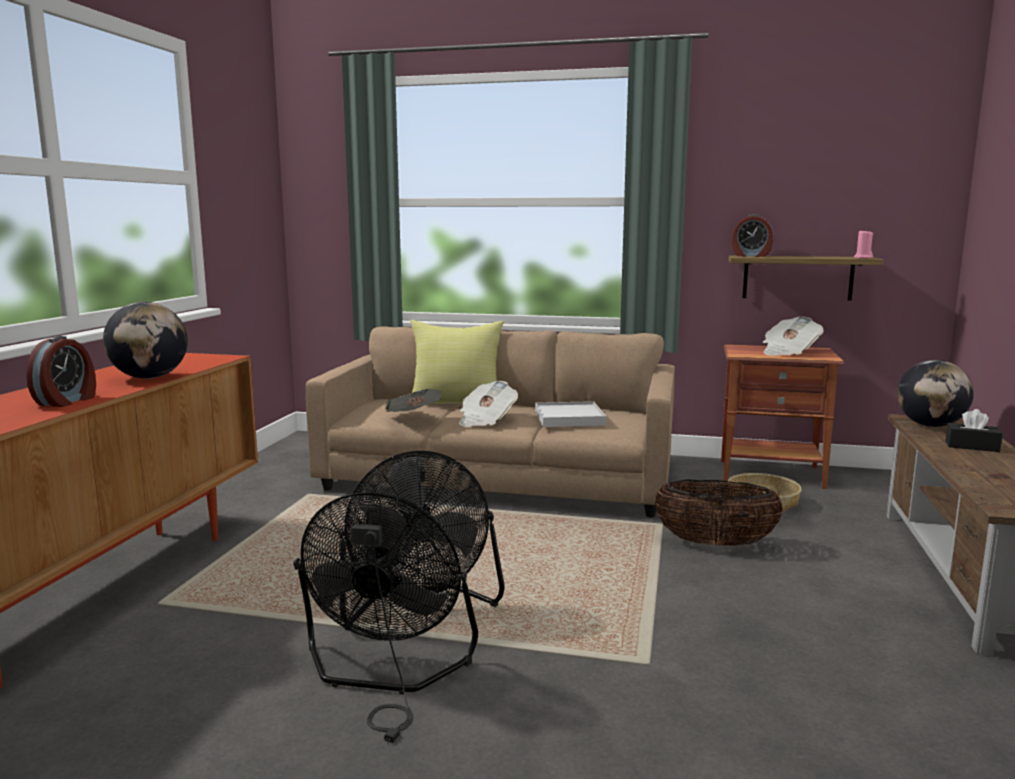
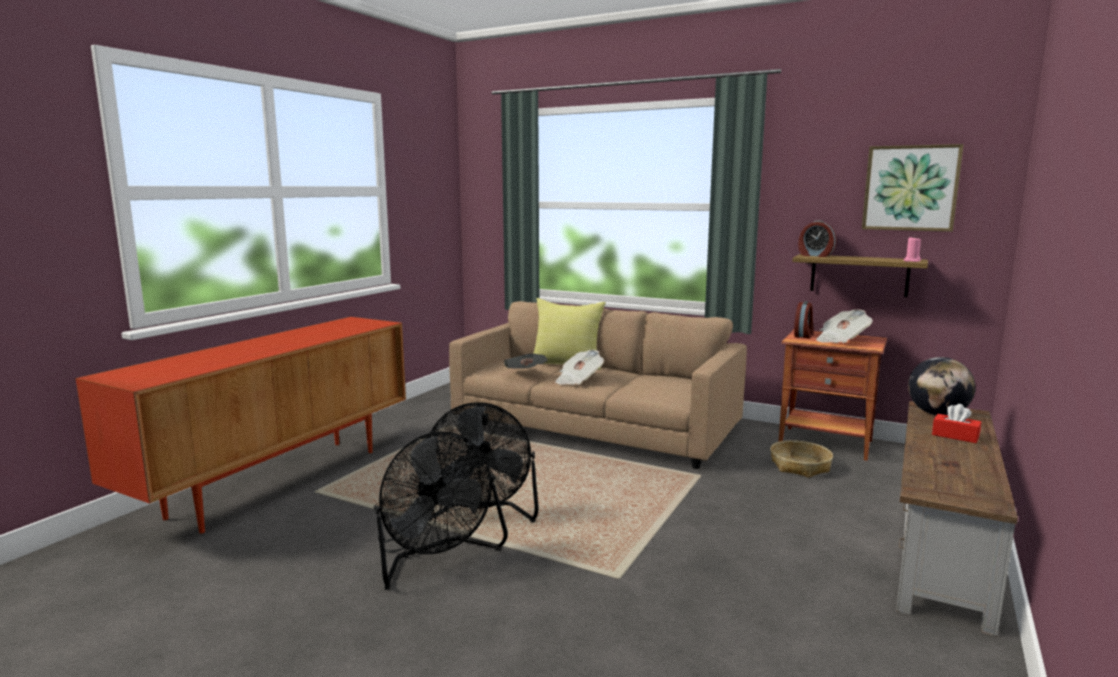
camera: 15 degrees right, 0 degrees up
alarm clock [26,336,96,407] -> alarm clock moved to [794,301,814,339]
globe [103,302,188,379] -> none
black fan [293,492,478,743] -> black fan turned 120 degrees clockwise [374,432,508,590]
white tray [535,401,606,427] -> none
basket [655,479,783,546] -> none
black tissue box [946,409,1003,452] -> red tissue box [932,404,981,443]
none -> picture [862,144,964,232]

